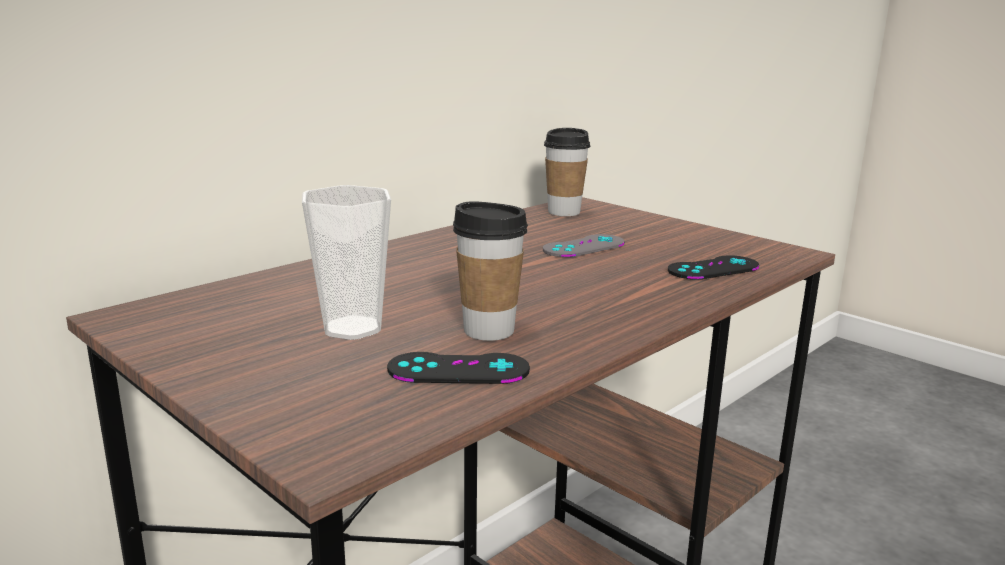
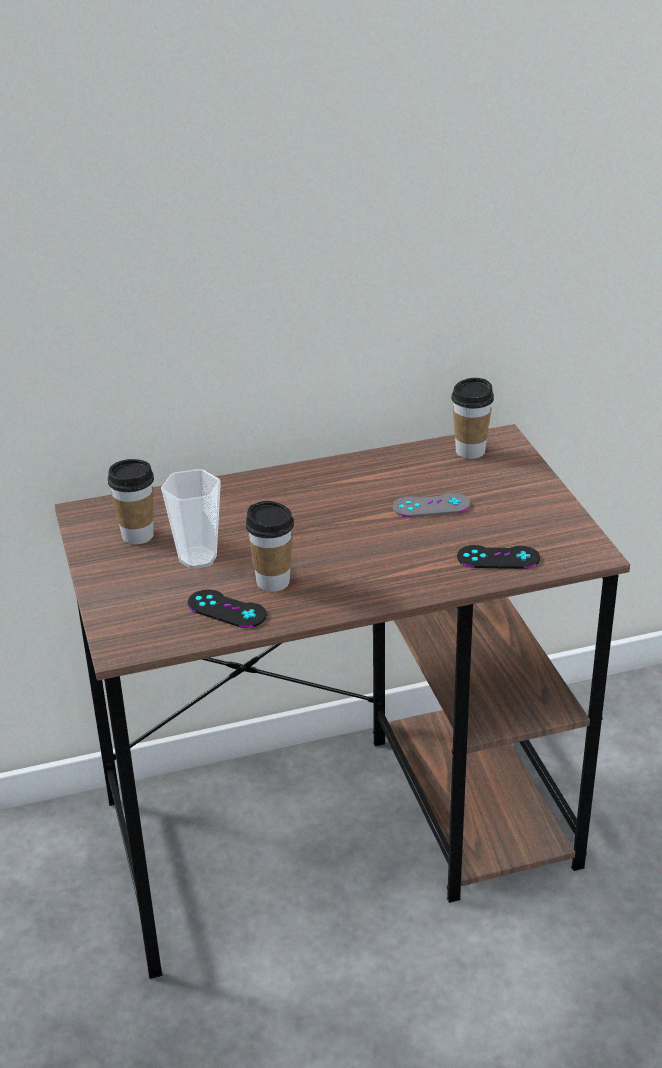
camera: 30 degrees right, 15 degrees up
none -> cup [108,459,154,544]

